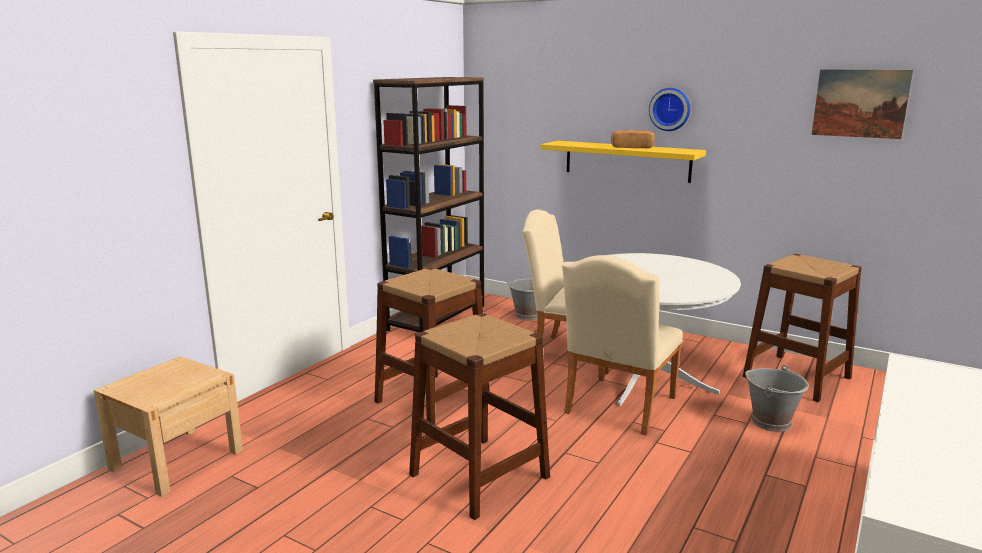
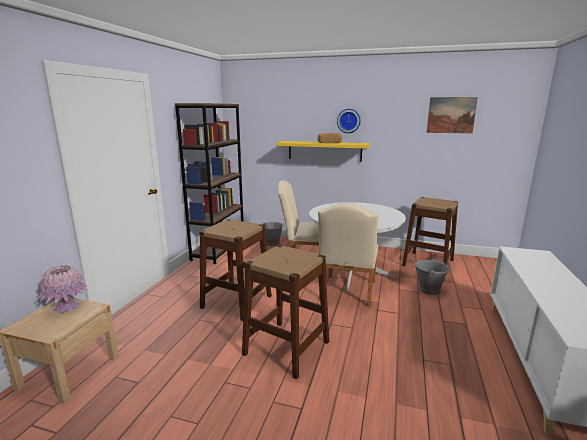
camera: 15 degrees left, 0 degrees up
none -> pink vase [37,265,88,313]

